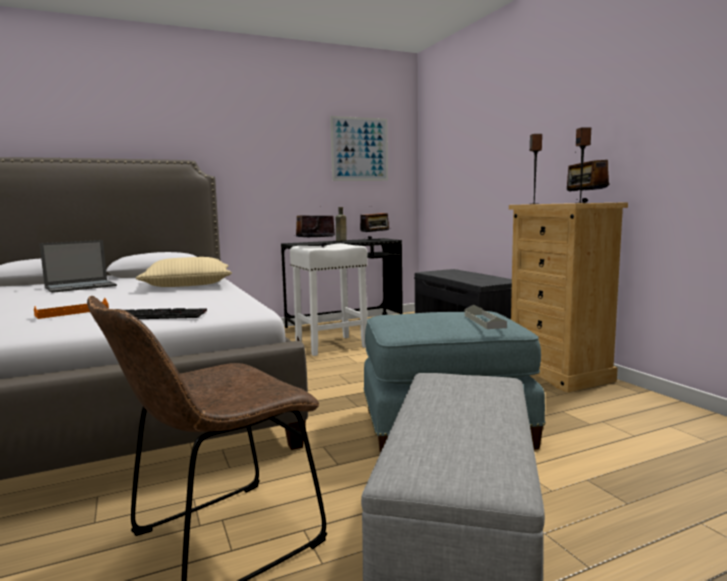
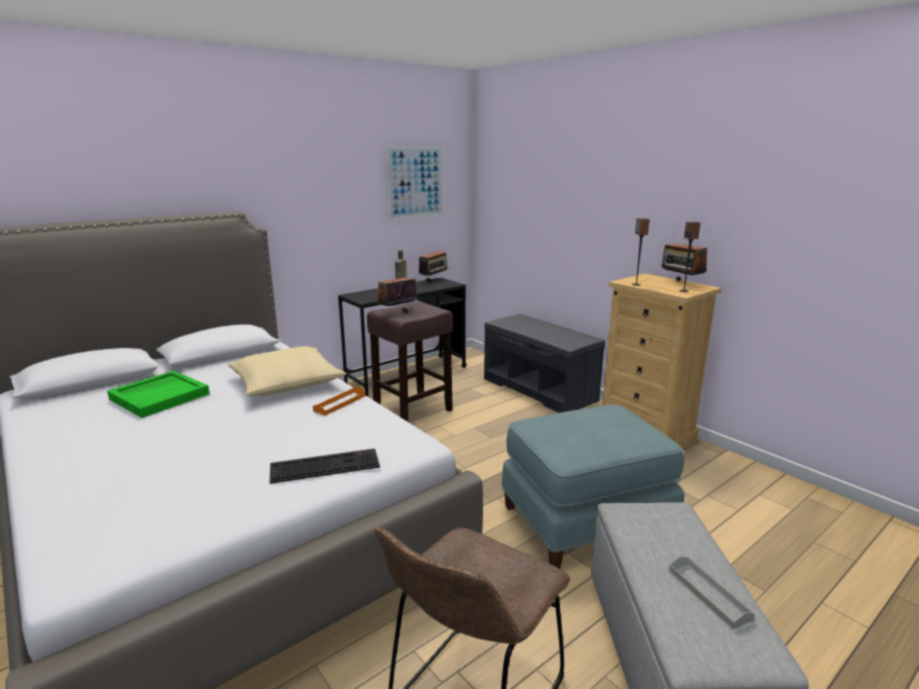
camera: 15 degrees left, 10 degrees up
orange tray [34,298,109,319] -> orange tray moved to [313,386,366,416]
laptop [39,240,117,293] -> green tray [107,371,210,418]
white stool [290,243,367,356] -> brown stool [367,301,453,422]
grey tray [464,305,507,329] -> grey tray moved to [669,556,755,629]

